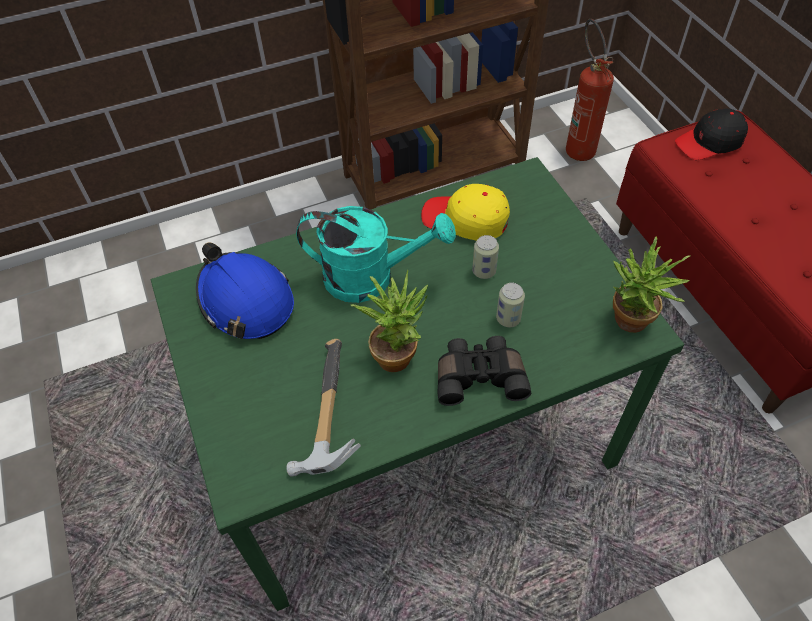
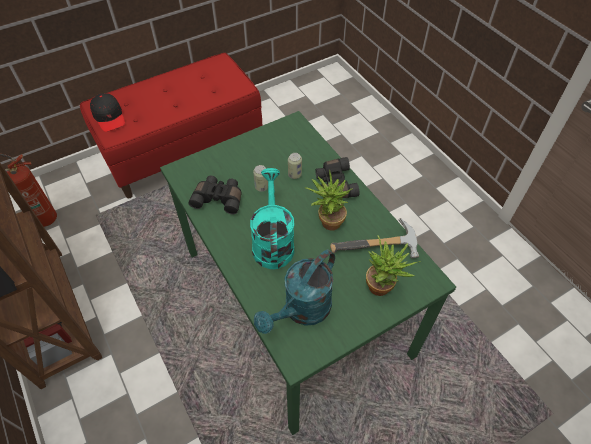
camera: 100 degrees left, 0 degrees up
blue hard hat [196,242,294,339] -> turquoise watering can [254,250,335,334]
yellow cap [421,184,510,241] -> black binoculars [188,176,242,214]
potted plant [613,236,690,333] -> potted plant moved to [366,235,420,296]

